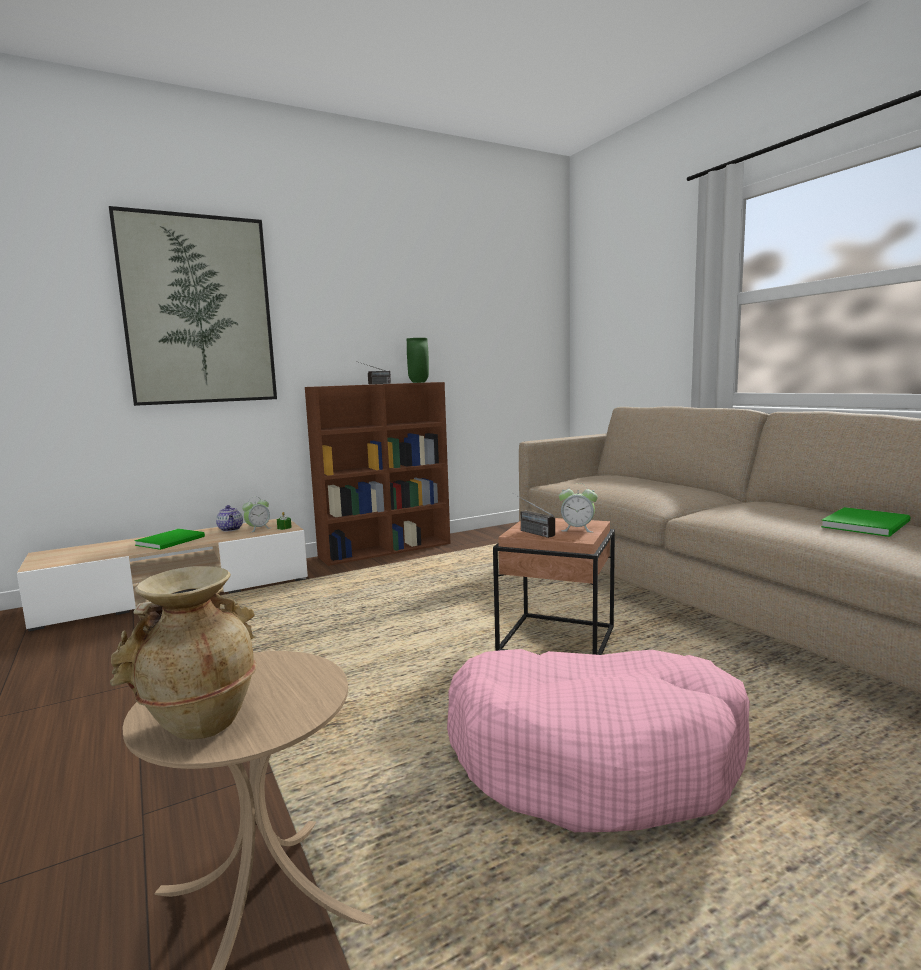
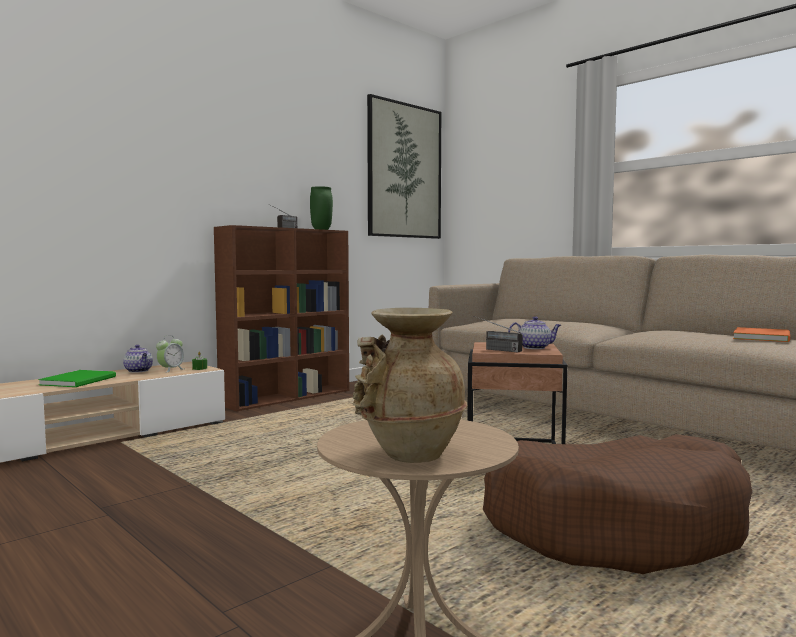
camera: 15 degrees left, 5 degrees down
picture [109,206,277,406] -> picture moved to [367,94,441,239]
pink dog bed [447,649,750,832] -> brown dog bed [483,434,752,574]
alarm clock [559,483,598,532] -> teapot [508,316,561,349]
green book [821,507,910,537] -> orange book [733,327,790,342]

